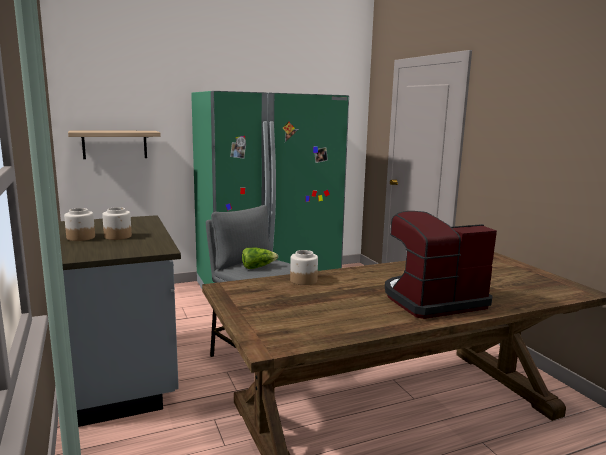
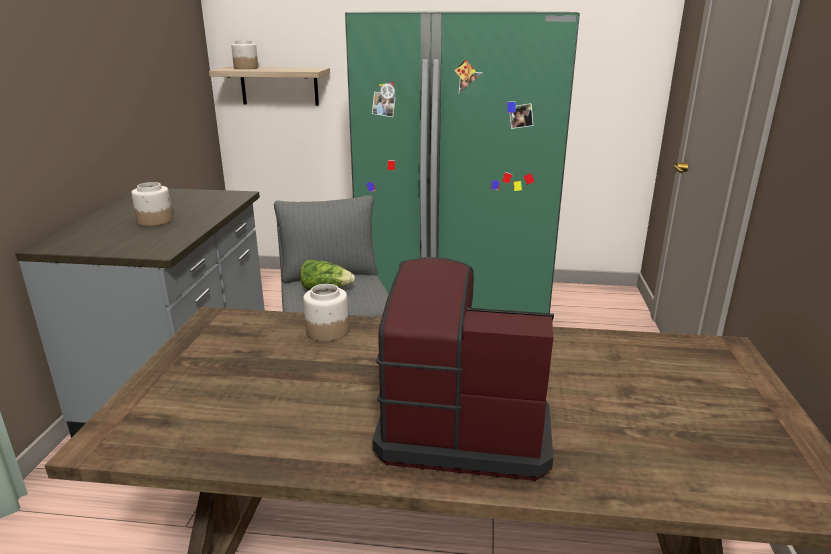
camera: 30 degrees right, 10 degrees up
jar [64,208,95,241] -> jar moved to [231,40,258,69]

